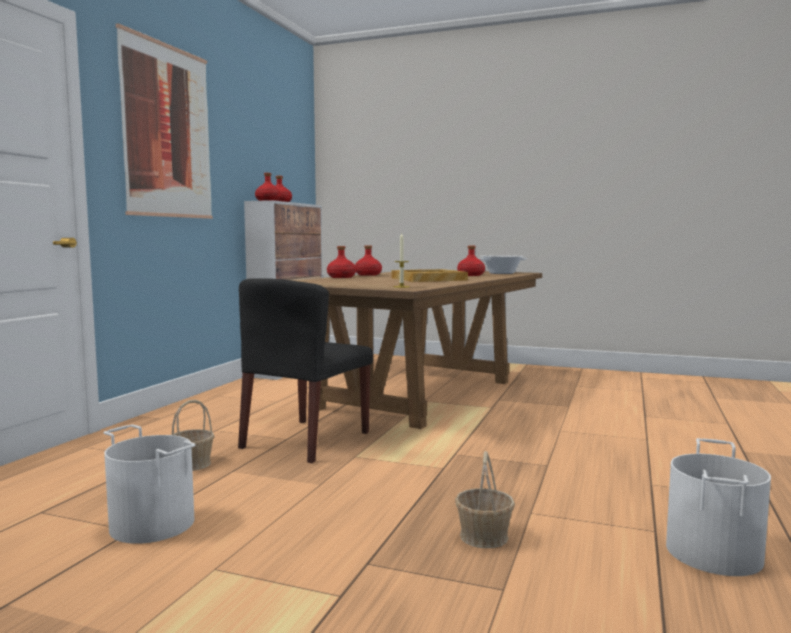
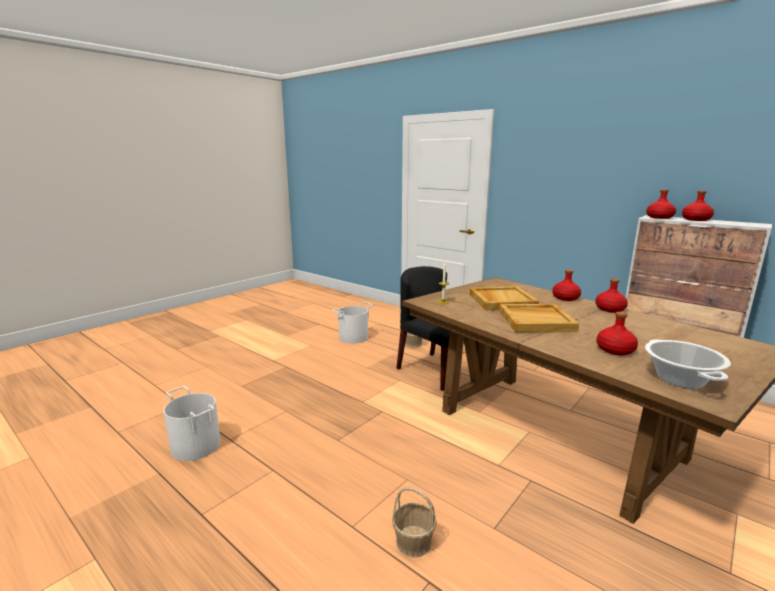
camera: 110 degrees right, 10 degrees up
picture [116,23,213,219] -> none
basket [455,451,515,548] -> basket moved to [392,487,437,557]
none -> beige tray [470,286,539,311]

